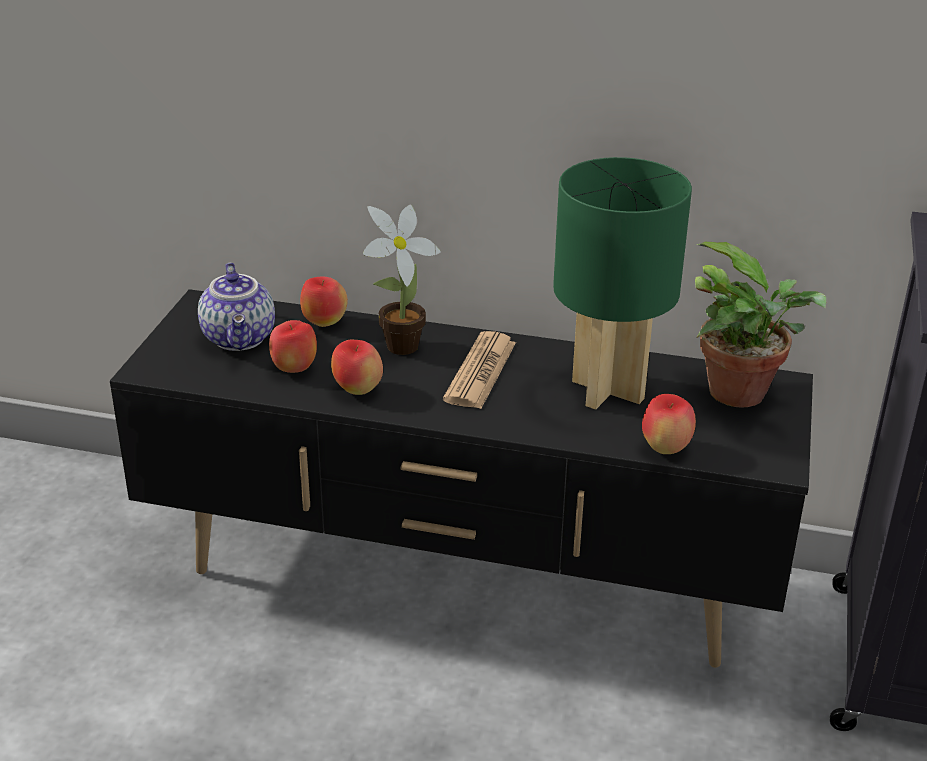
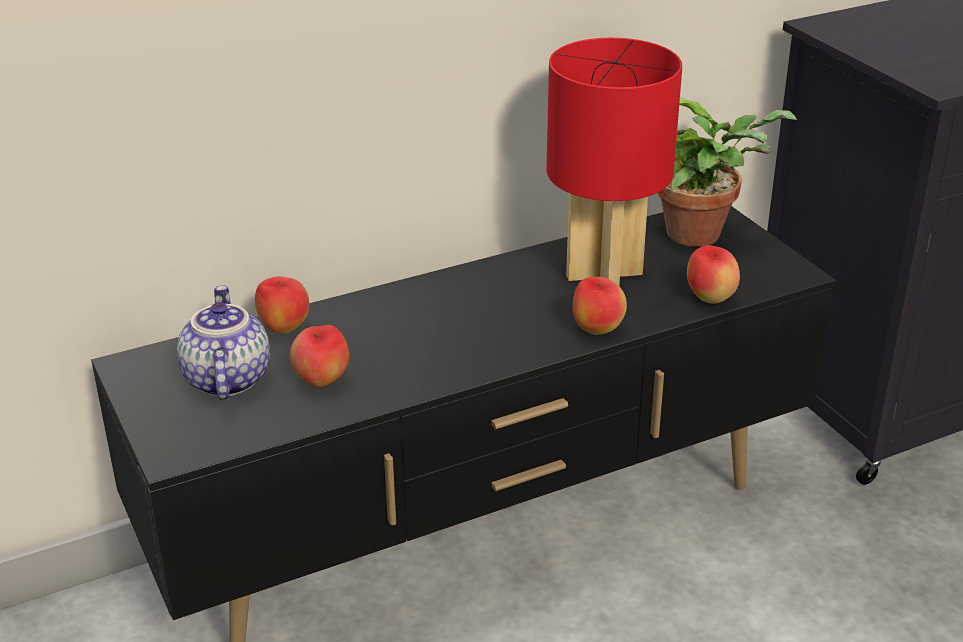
camera: 40 degrees left, 0 degrees up
teapot [198,263,275,351] -> teapot turned 135 degrees counterclockwise [177,285,270,400]
apple [331,340,383,395] -> apple moved to [573,277,627,335]
potted plant [363,205,441,355] -> none
newspaper [443,331,516,409] -> none
green table lamp [553,157,692,410] -> red table lamp [546,38,682,286]

